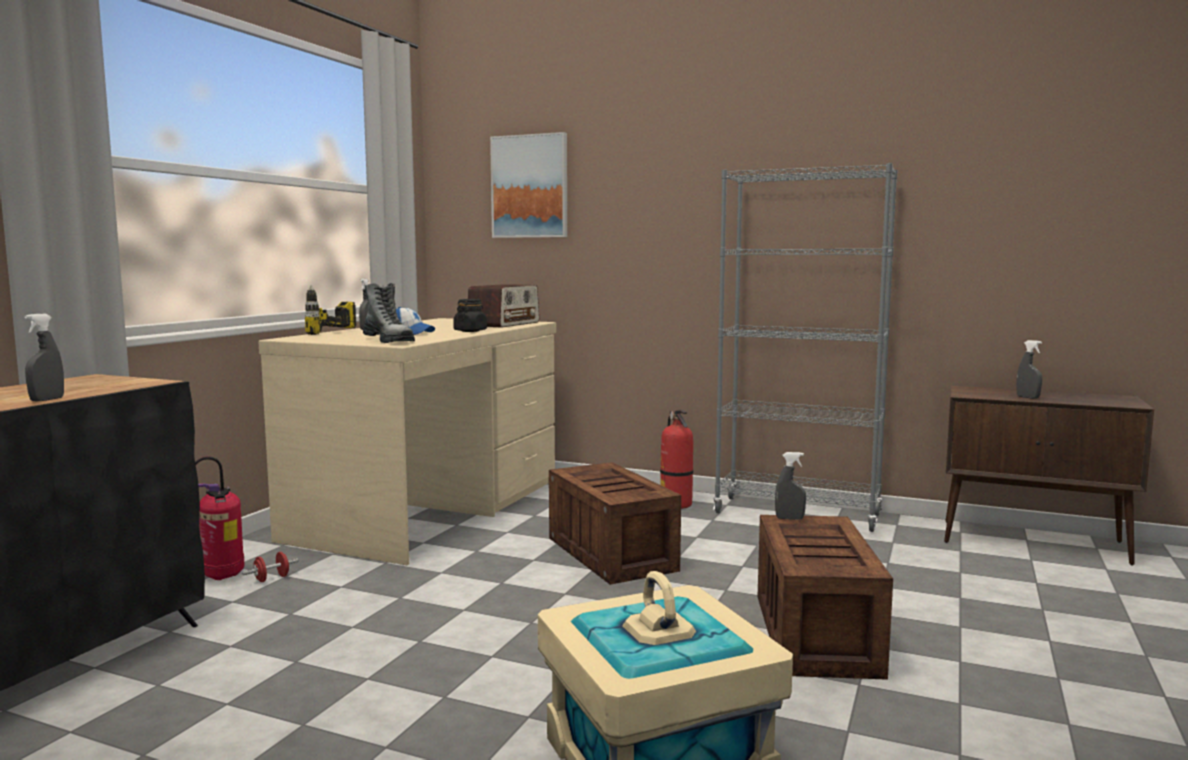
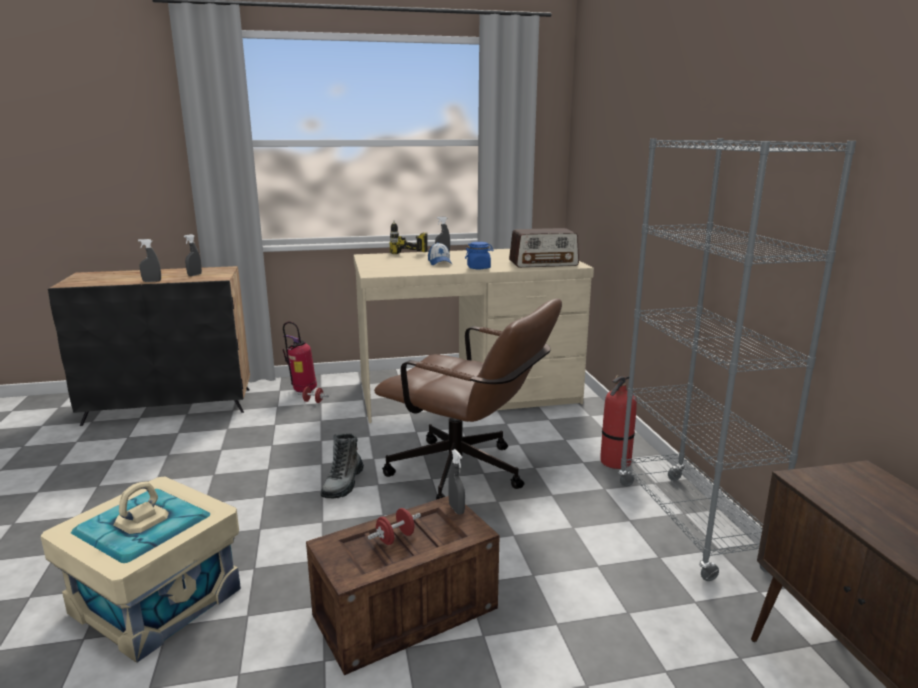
camera: 55 degrees right, 10 degrees up
boot [363,283,415,343] -> boot moved to [321,433,364,498]
black jar [453,299,487,332] -> blue jar [465,242,493,269]
picture [490,132,567,238] -> none
crate [549,462,681,585] -> brown office chair [374,299,562,500]
grey spray bottle [1017,340,1042,399] -> grey spray bottle moved to [184,234,202,276]
none -> red dumbbell [367,508,421,545]

